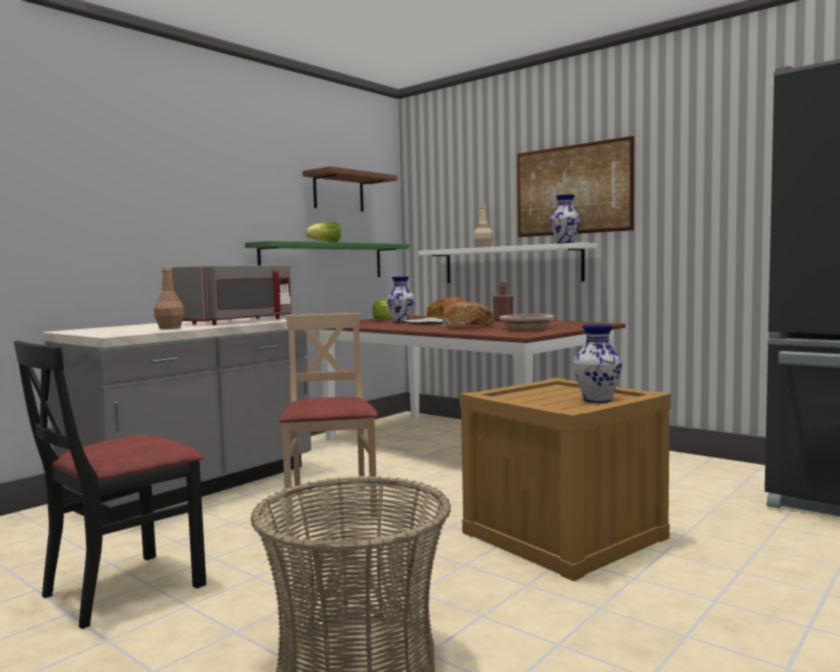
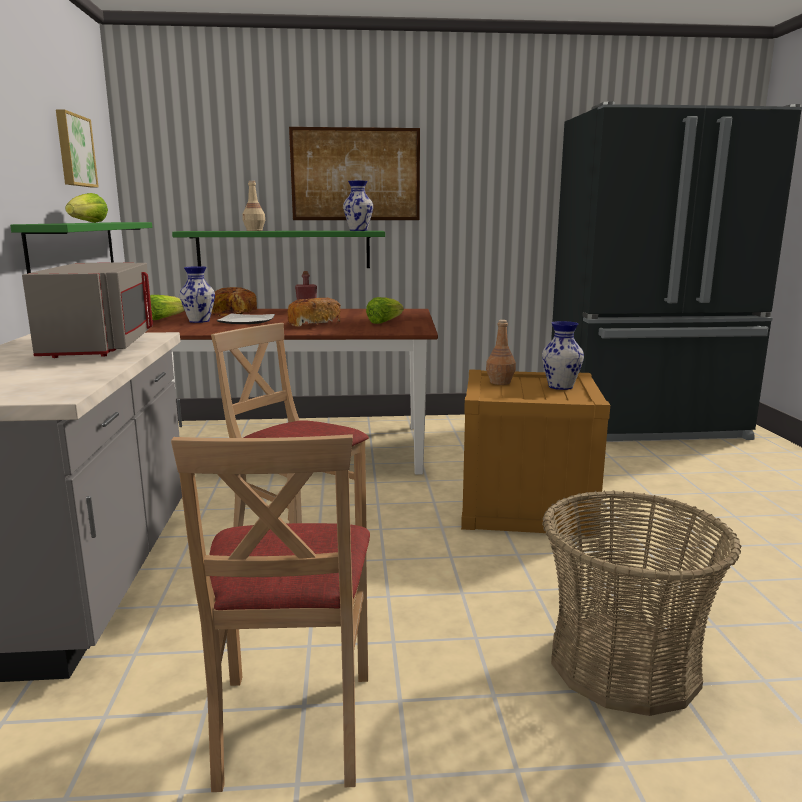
camera: 45 degrees left, 10 degrees up
black chair [14,340,206,629] -> beige chair [171,434,370,792]
brown bottle [154,267,185,329] -> brown bottle moved to [486,320,516,385]
brown shelf [303,166,398,212] -> picture [56,109,99,187]
white shelf [418,243,598,283] -> green shelf [172,231,385,268]
beige bowl [499,314,555,330] -> lettuce [366,297,404,324]

